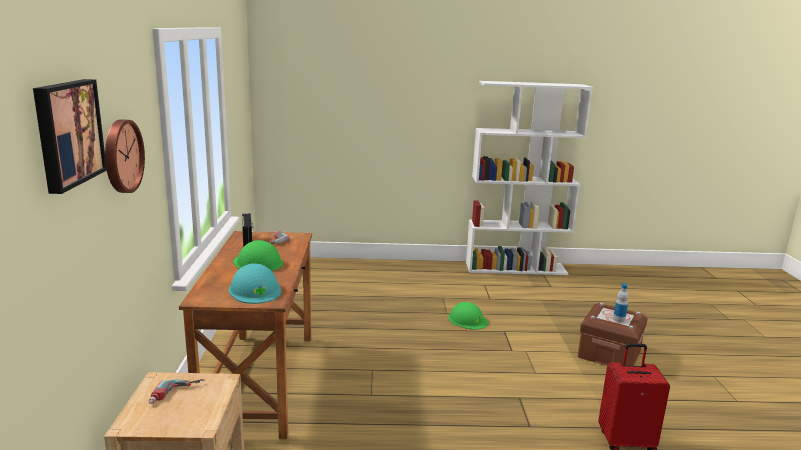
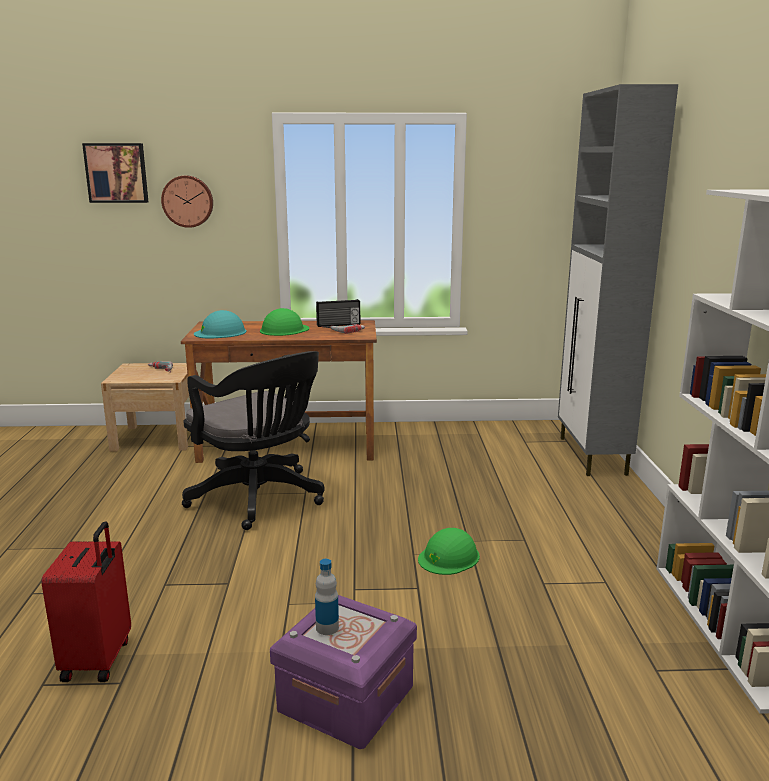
camera: 90 degrees right, 0 degrees up
brown storage box [578,303,648,366] -> purple storage box [270,595,417,749]
none -> black office chair [182,351,325,530]
none -> grey cabinet [558,84,678,476]

